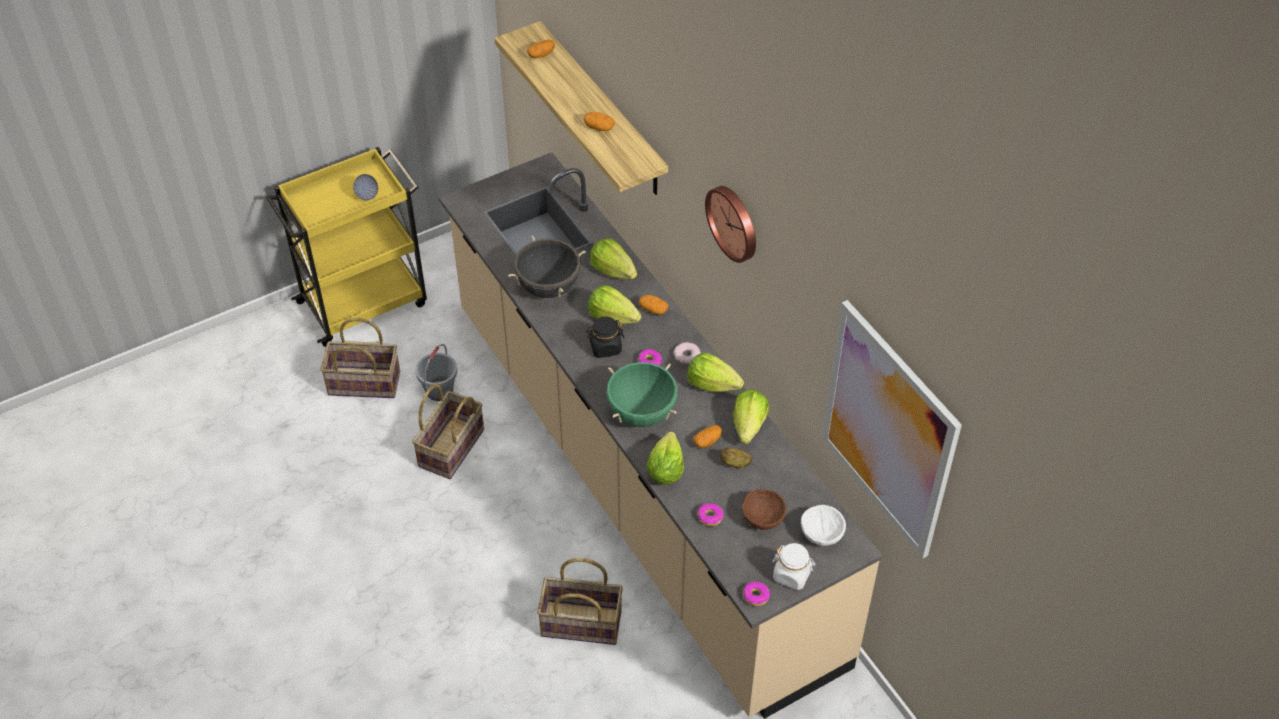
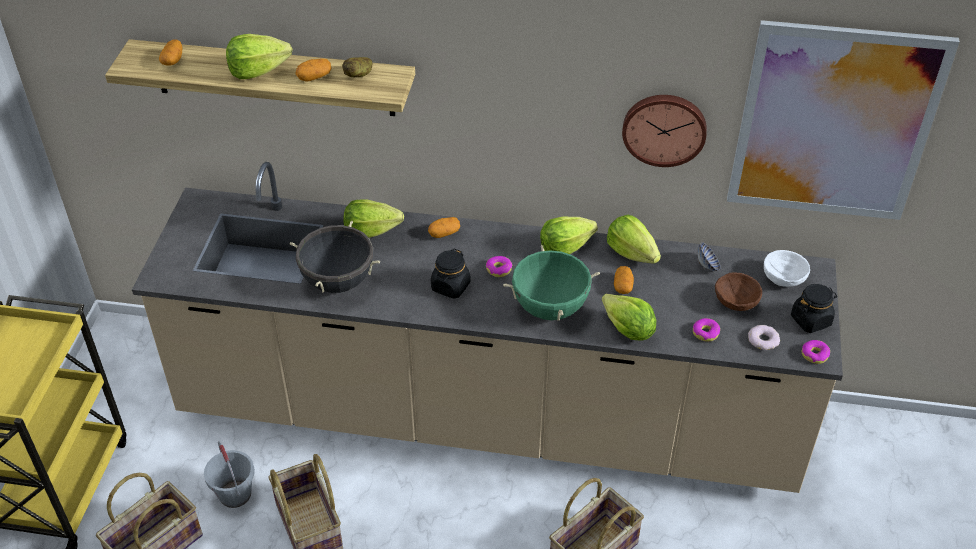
camera: 50 degrees left, 5 degrees down
bowl [353,174,378,200] -> bowl moved to [697,242,721,271]
lettuce [588,285,641,324] -> lettuce moved to [226,34,292,79]
donut [674,342,701,364] -> donut moved to [748,325,780,350]
wall clock [705,186,756,263] -> wall clock moved to [622,95,707,167]
potato [720,447,752,468] -> potato moved to [342,57,372,77]
white jar [773,543,816,590] -> black jar [791,284,837,333]

